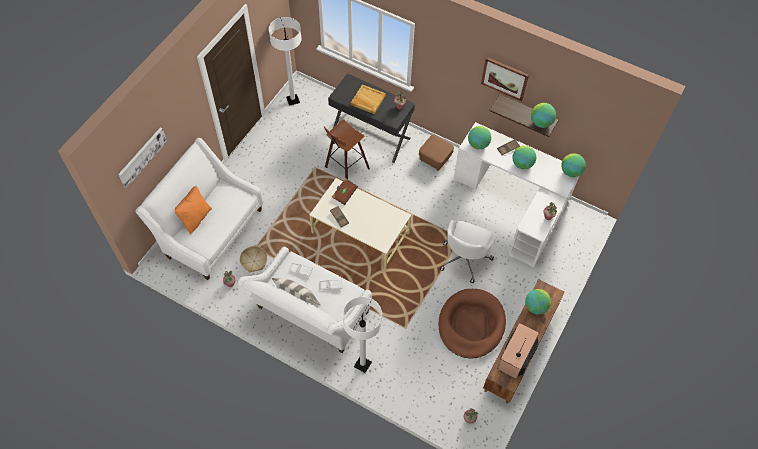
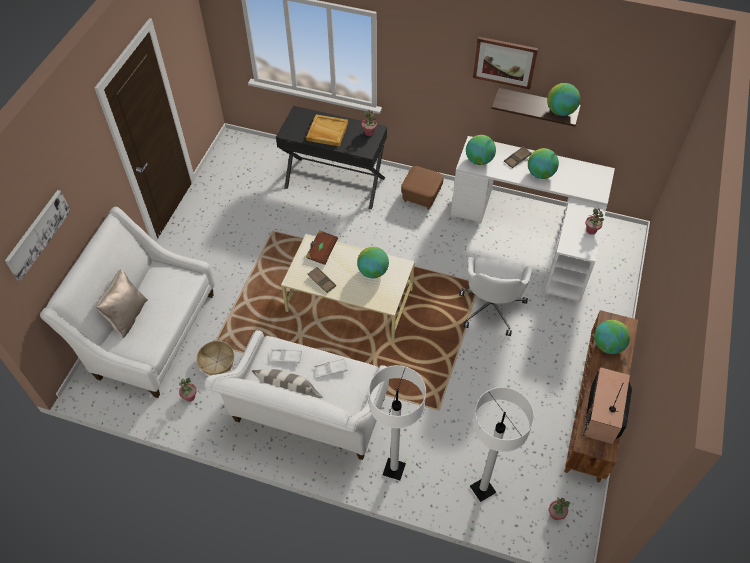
camera: 10 degrees left, 5 degrees down
orange pillow [174,186,212,234] -> beige pillow [96,269,148,338]
white floor lamp [269,17,302,106] -> white floor lamp moved to [470,387,534,502]
stool [324,119,370,179] -> none
brown dog bed [438,289,506,359] -> none
globe [561,153,586,177] -> globe moved to [357,247,389,278]

